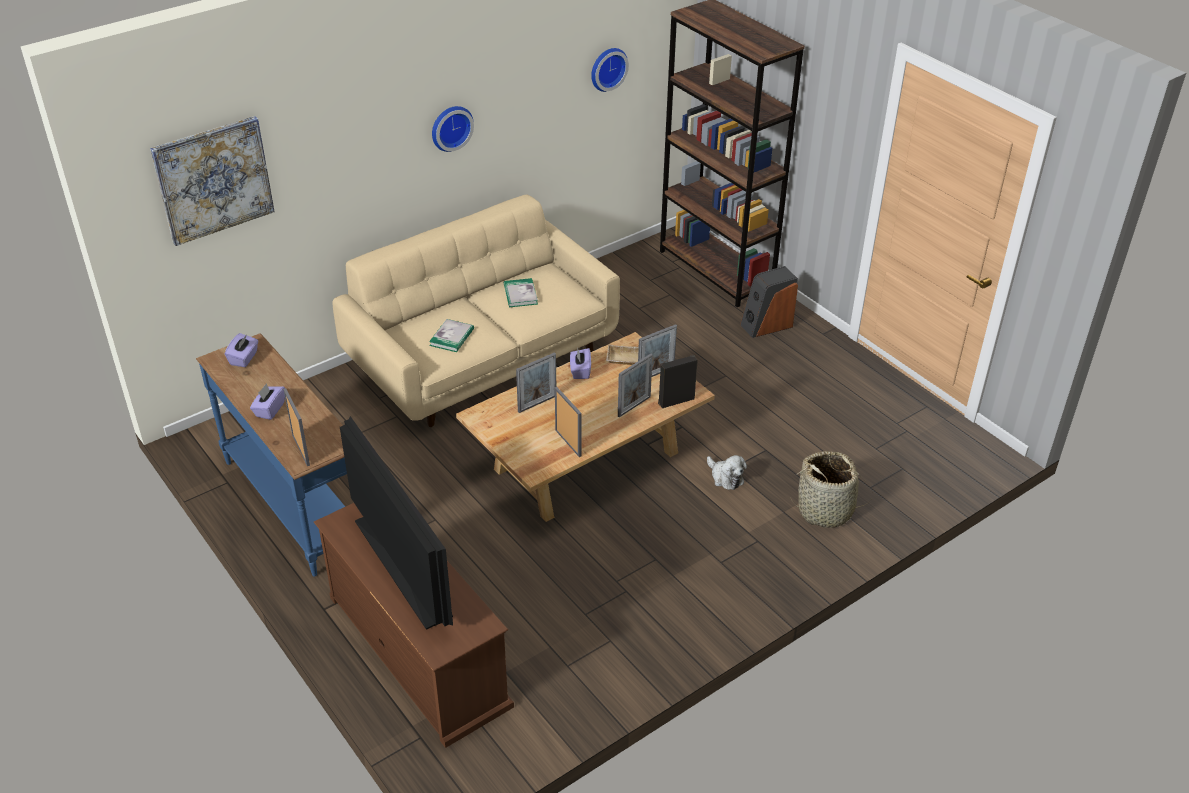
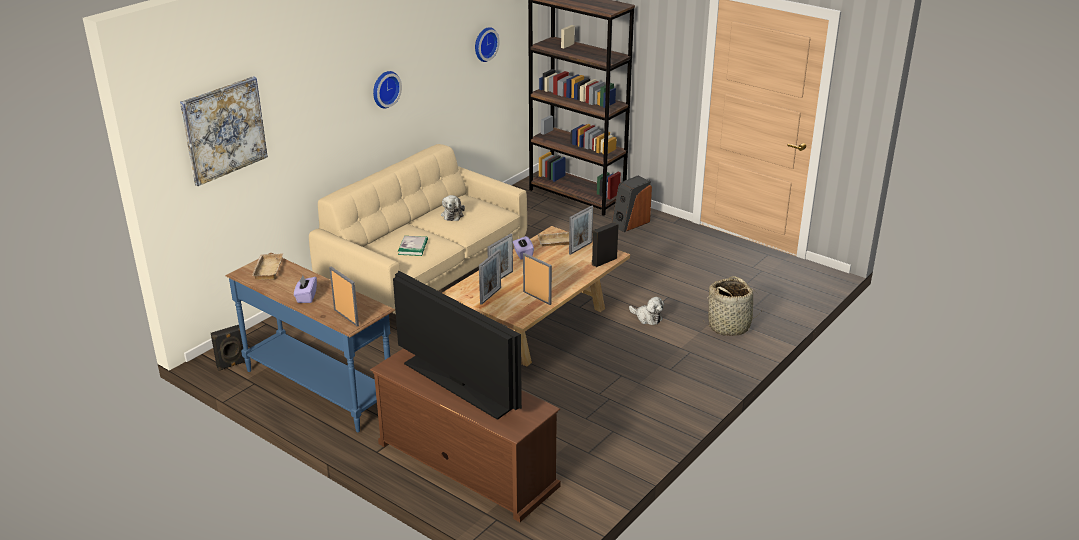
camera: 15 degrees left, 10 degrees down
purple tissue box [225,333,258,367] -> beige tray [252,253,283,280]
book [504,278,538,307] -> plush toy [441,195,465,221]
picture frame [618,354,653,418] -> picture frame moved to [479,249,501,305]
none -> black speaker [211,325,245,371]

